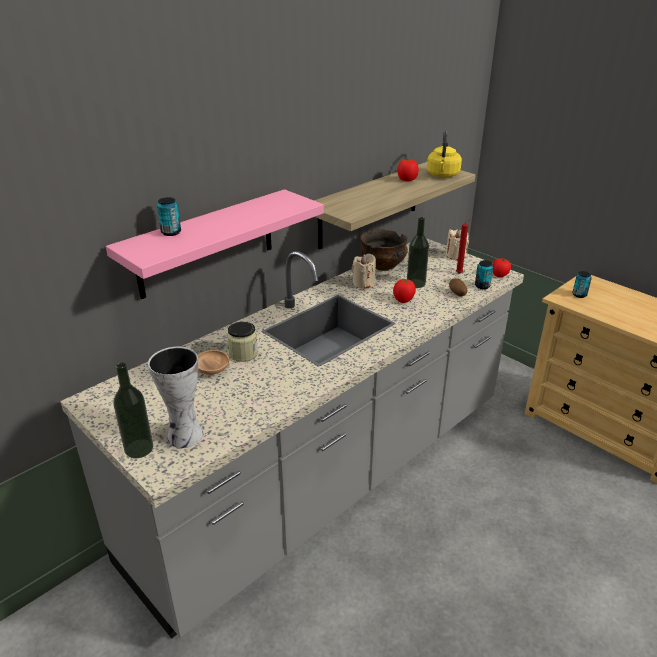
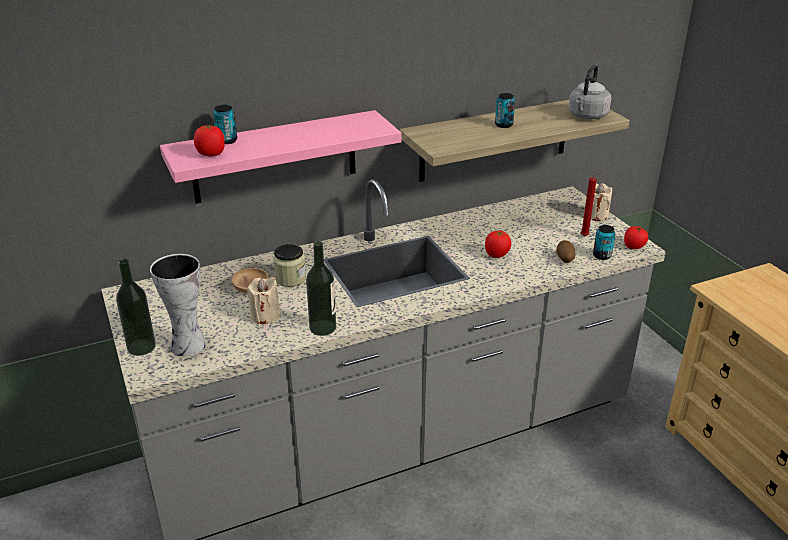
camera: 20 degrees right, 0 degrees up
beige candle [352,254,376,289] -> beige candle moved to [247,277,281,324]
bowl [360,229,408,271] -> none
tomato [397,159,419,181] -> tomato moved to [194,124,225,156]
bottle [407,217,429,288] -> bottle moved to [306,241,336,336]
yellow kettle [427,131,462,177] -> grey kettle [569,64,612,119]
can [572,271,592,298] -> can moved to [495,93,515,128]

